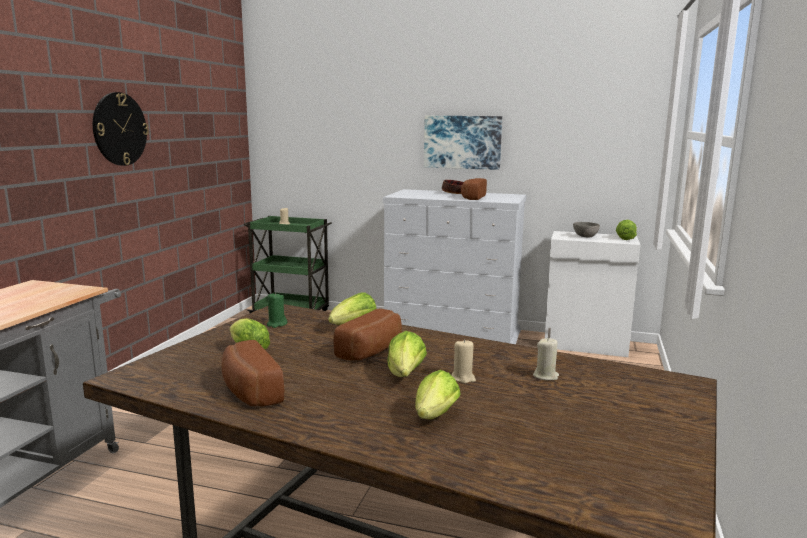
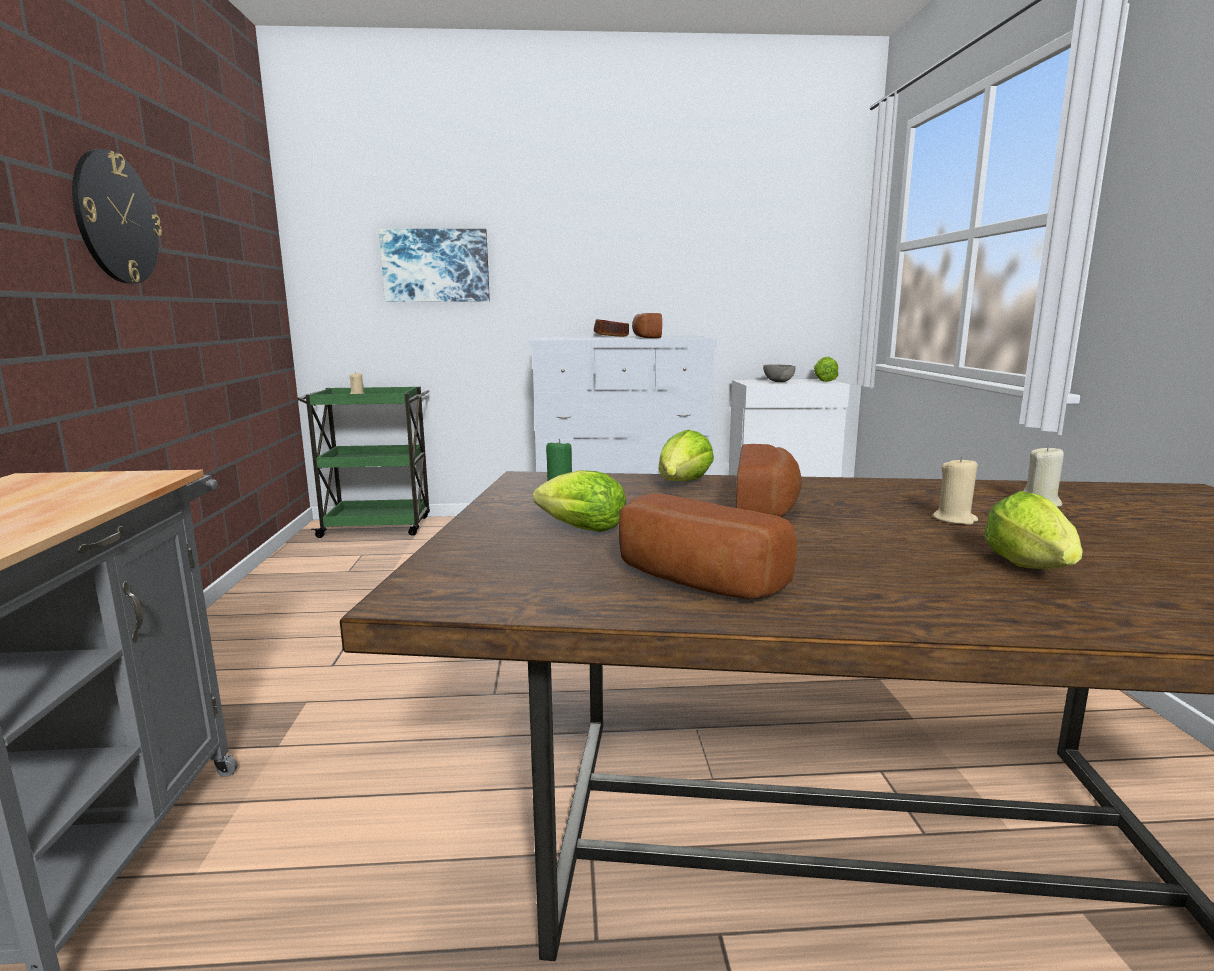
camera: 20 degrees left, 0 degrees up
lettuce [387,331,427,377] -> none
picture [424,116,502,170] -> picture moved to [379,229,490,302]

